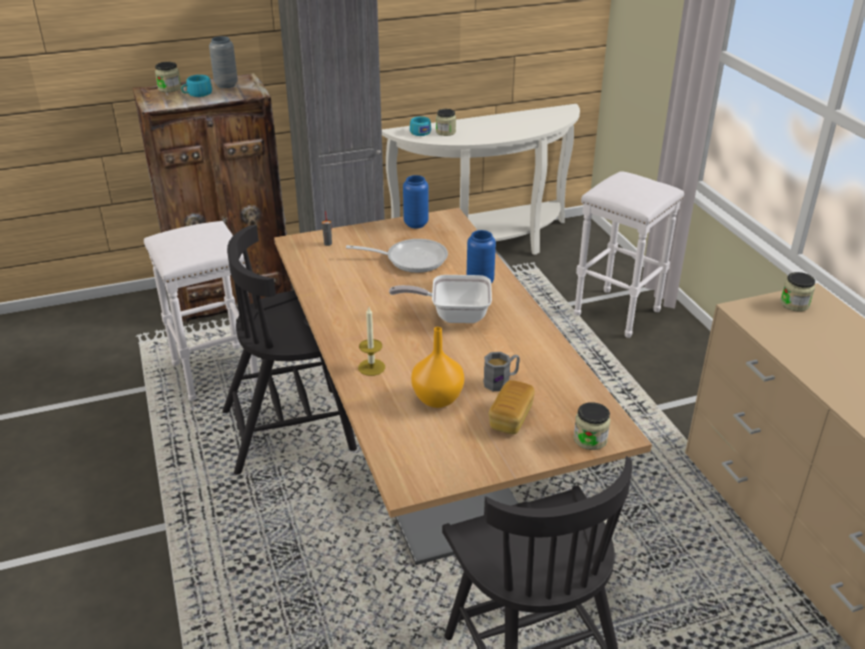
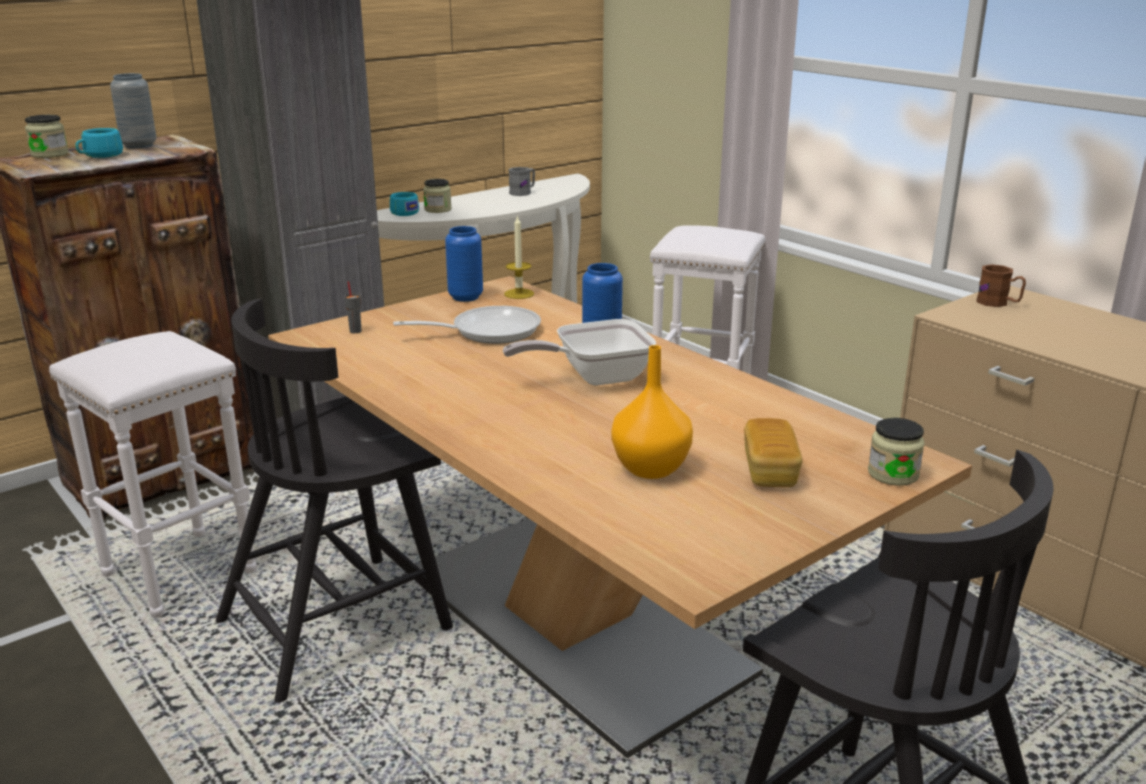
camera: 20 degrees left, 10 degrees down
candle [358,307,385,376] -> candle moved to [504,215,534,299]
grey mug [483,352,520,391] -> grey mug moved to [509,167,535,196]
jar [780,272,815,311] -> brown mug [977,264,1026,307]

